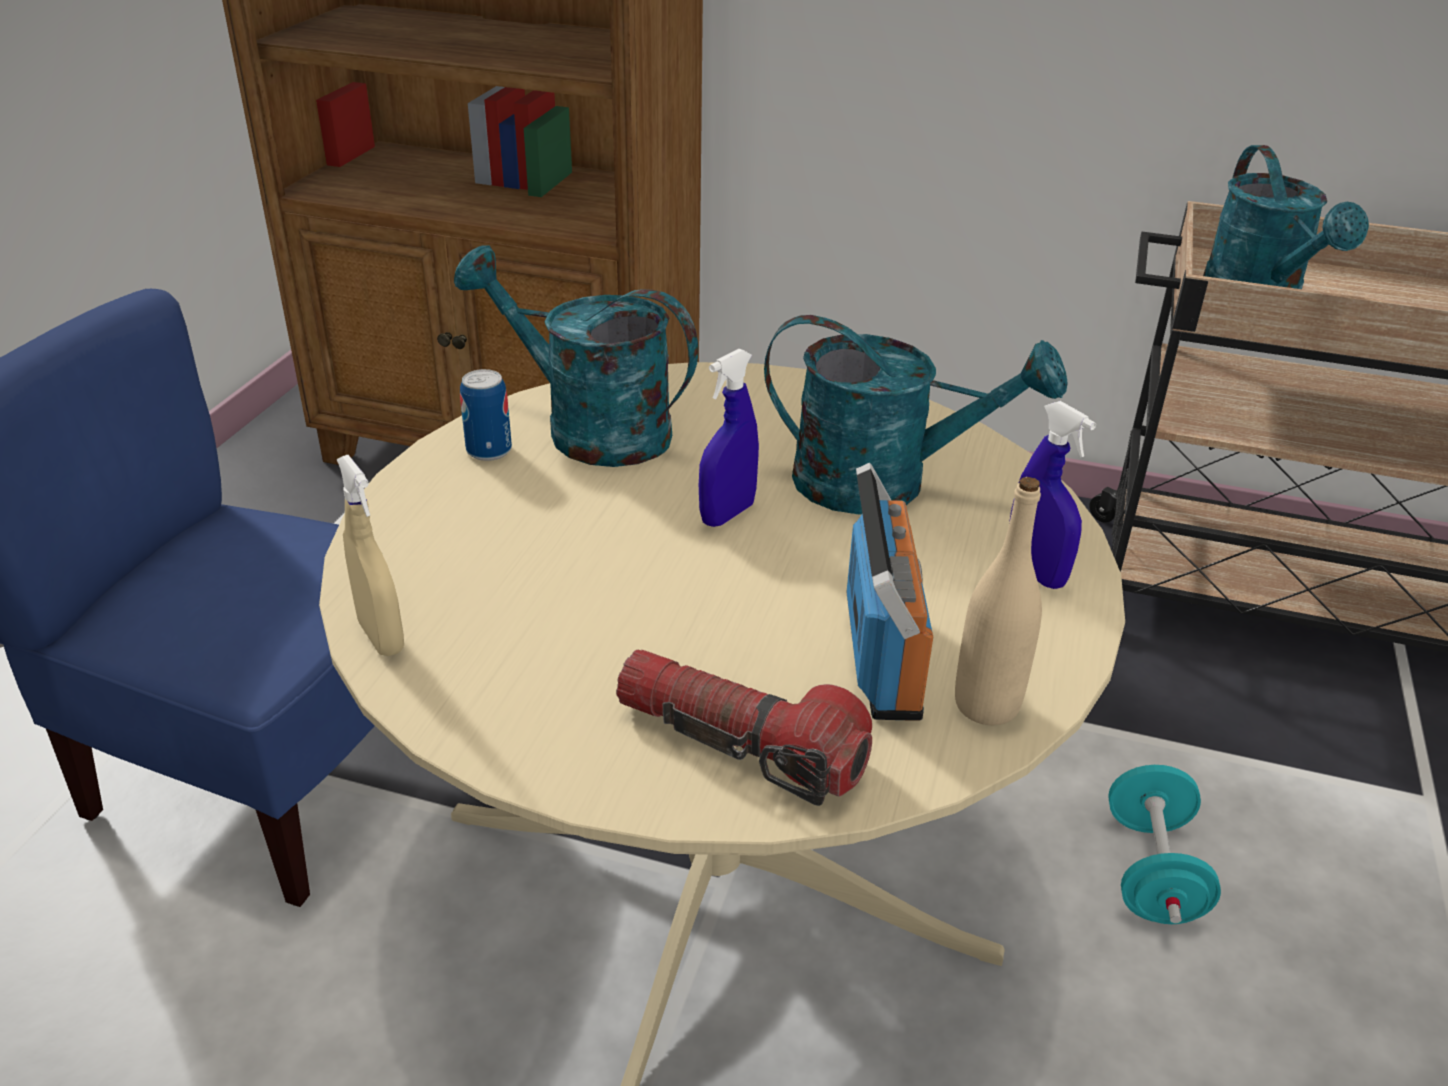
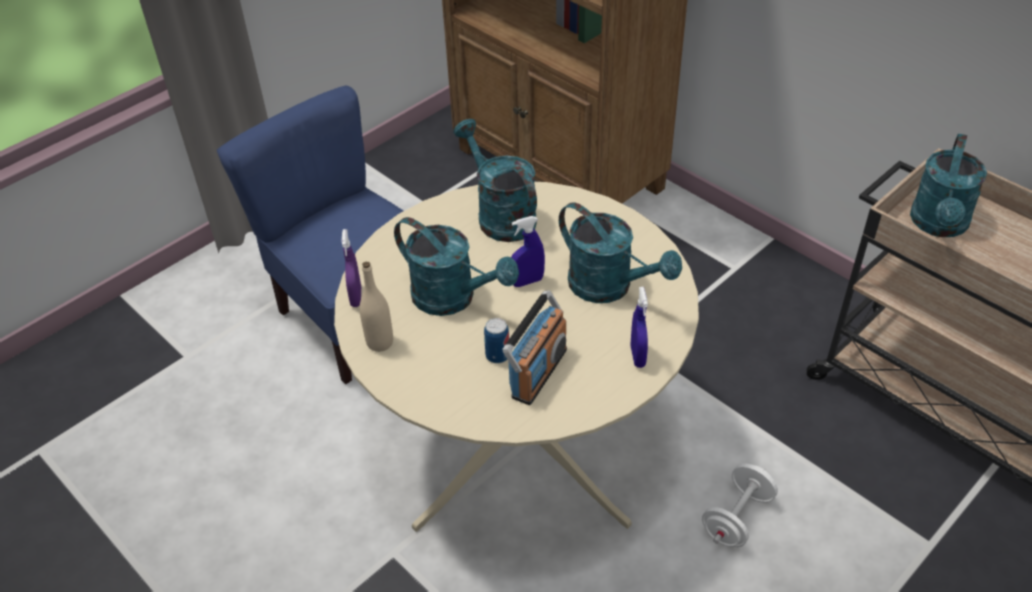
camera: 30 degrees right, 10 degrees up
beige spray bottle [336,455,404,656] -> purple spray bottle [341,229,361,307]
can [460,369,512,461] -> can moved to [484,318,509,363]
flashlight [616,650,872,806] -> none
beige bottle [955,477,1042,725] -> beige bottle moved to [360,261,393,352]
turquoise dumbbell [1108,765,1221,924] -> white dumbbell [702,464,778,547]
none -> turquoise watering can [394,217,519,316]

